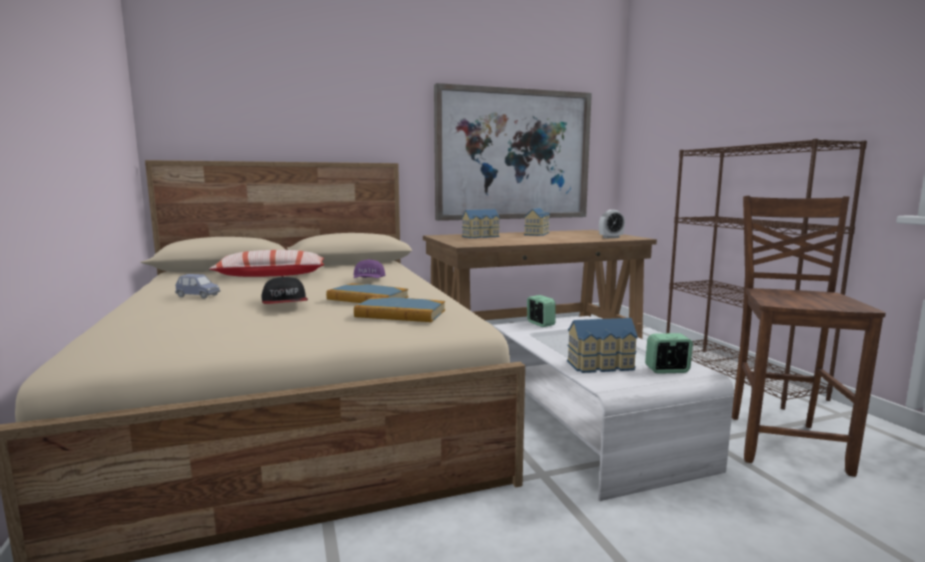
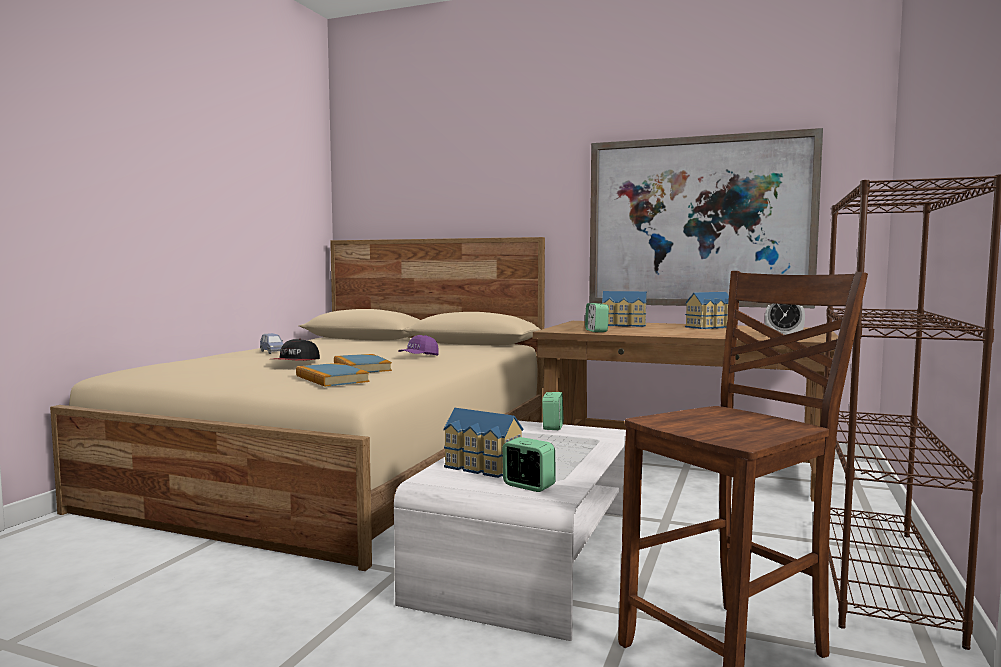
camera: 40 degrees right, 5 degrees down
pillow [209,250,324,277] -> none
none -> alarm clock [585,303,609,332]

